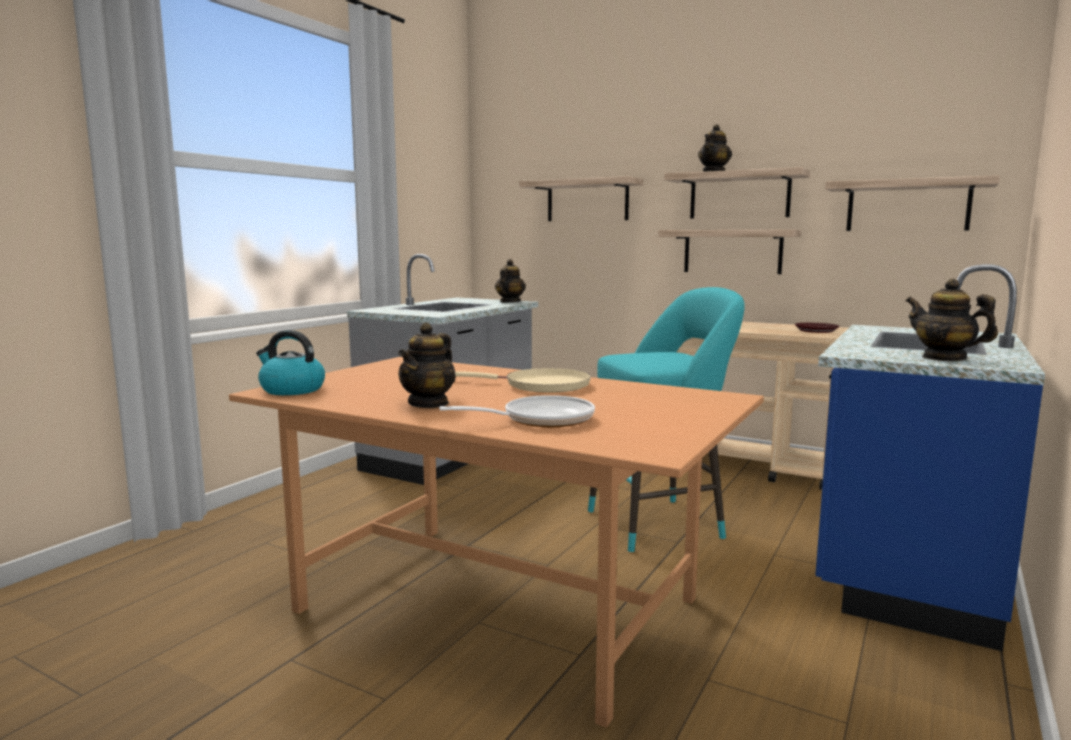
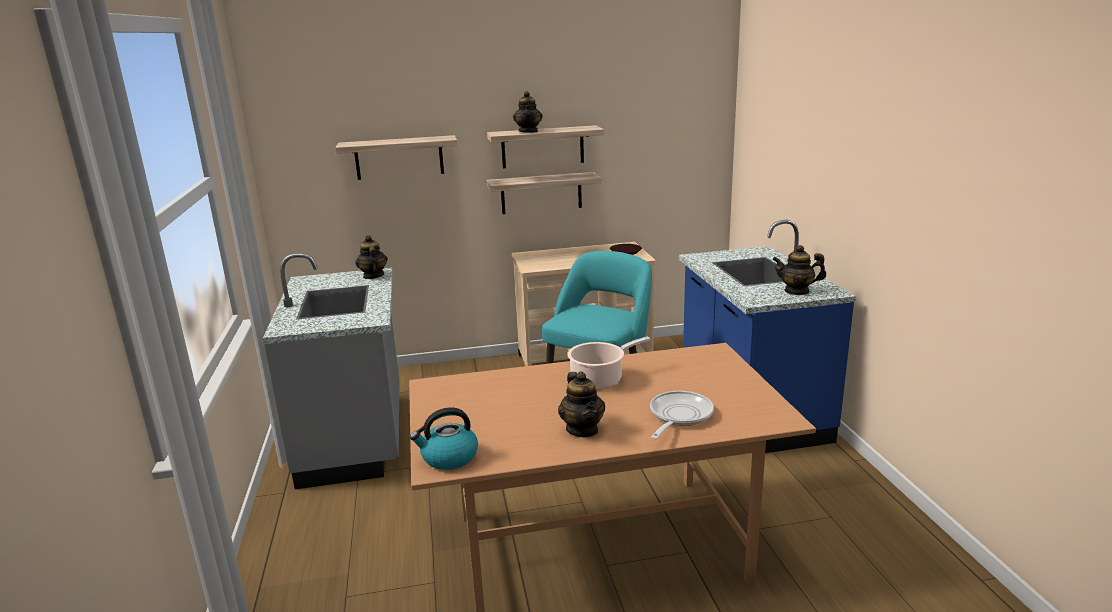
camera: 40 degrees left, 10 degrees up
beige frying pan [455,368,591,393] -> cooking pot [567,337,650,389]
shelf [825,175,1000,231] -> none

